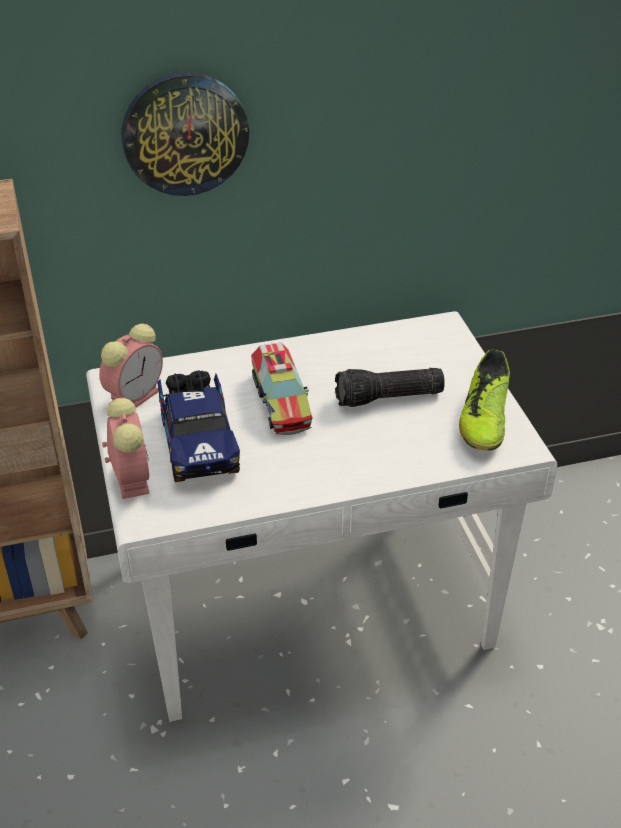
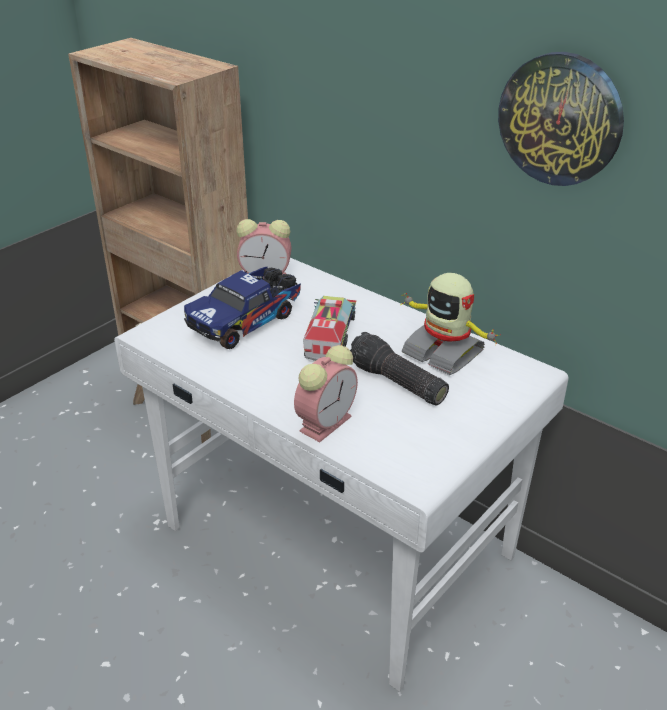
camera: 55 degrees right, 5 degrees down
alarm clock [102,398,150,499] -> alarm clock moved to [294,345,358,442]
wall clock [122,72,249,196] -> wall clock moved to [498,52,624,186]
toy truck [251,342,313,435] -> toy truck turned 150 degrees clockwise [303,296,357,361]
shoe [459,349,510,451] -> none
none -> toy robot [401,273,501,375]

